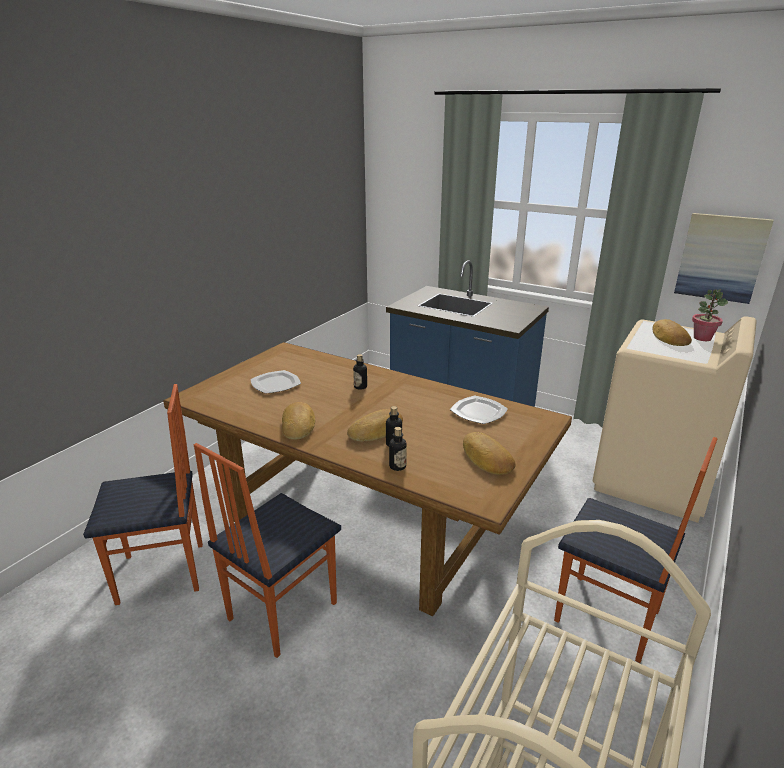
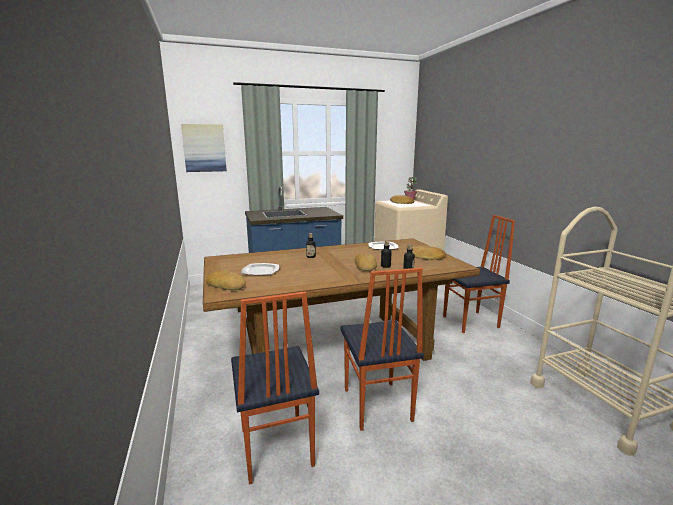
camera: 50 degrees left, 10 degrees down
chair [83,384,203,605] -> chair turned 135 degrees clockwise [231,291,319,485]
bread [282,402,315,440] -> bread moved to [206,270,246,290]
picture [674,213,774,304] -> picture moved to [181,124,227,172]

